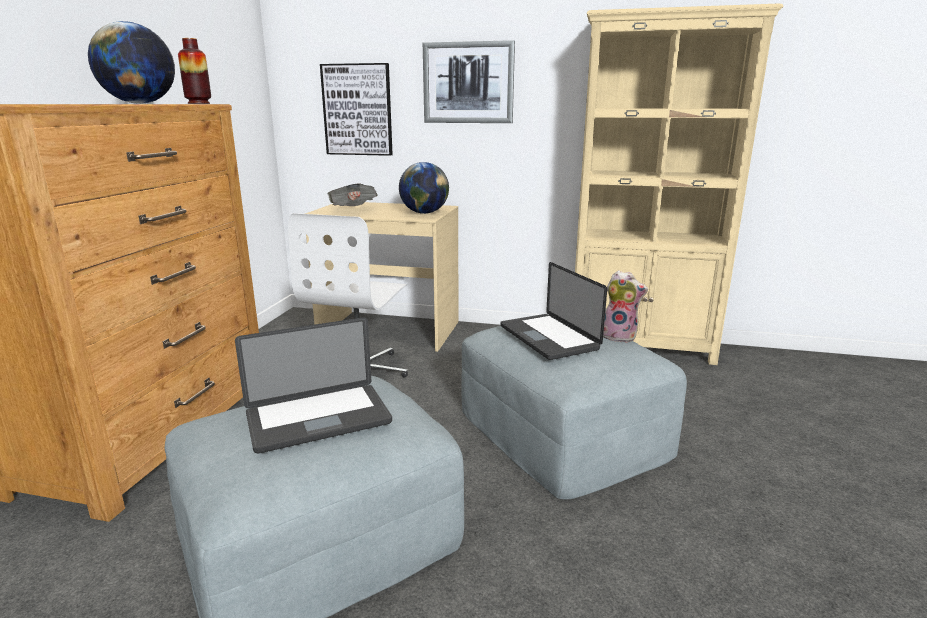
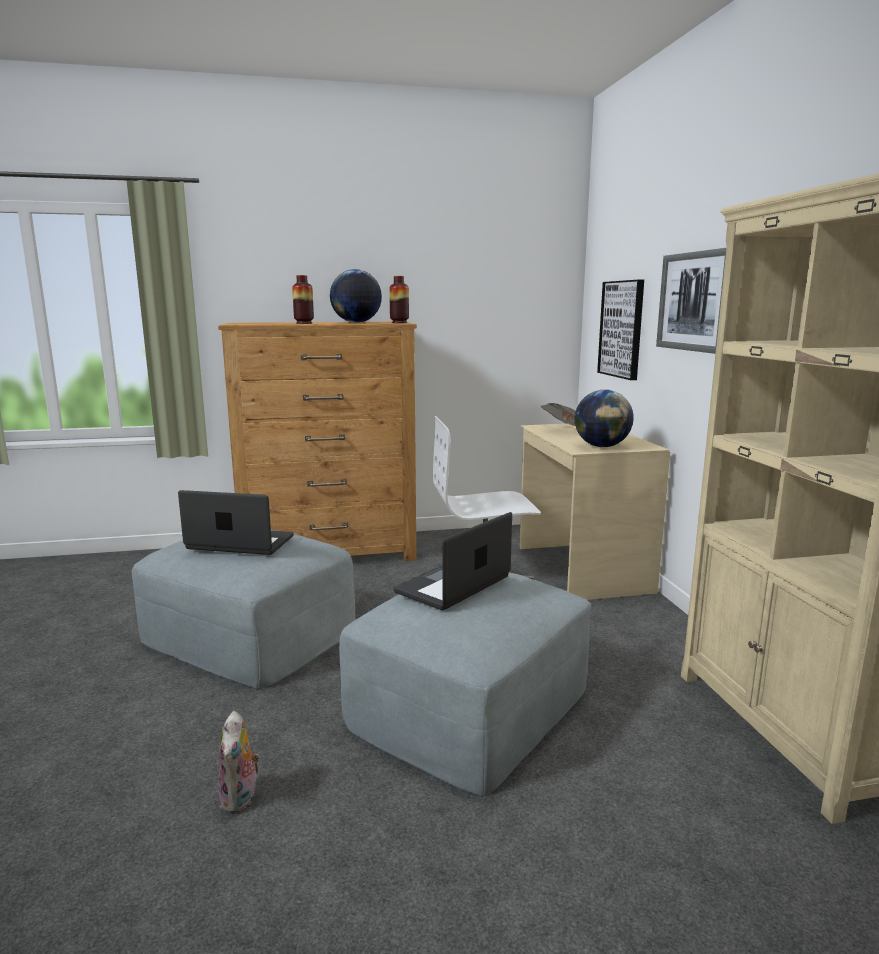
camera: 65 degrees right, 5 degrees down
laptop [235,317,392,453] -> laptop turned 150 degrees clockwise [178,490,294,555]
plush toy [603,270,648,343] -> plush toy moved to [219,711,262,813]
none -> vase [292,275,314,324]

